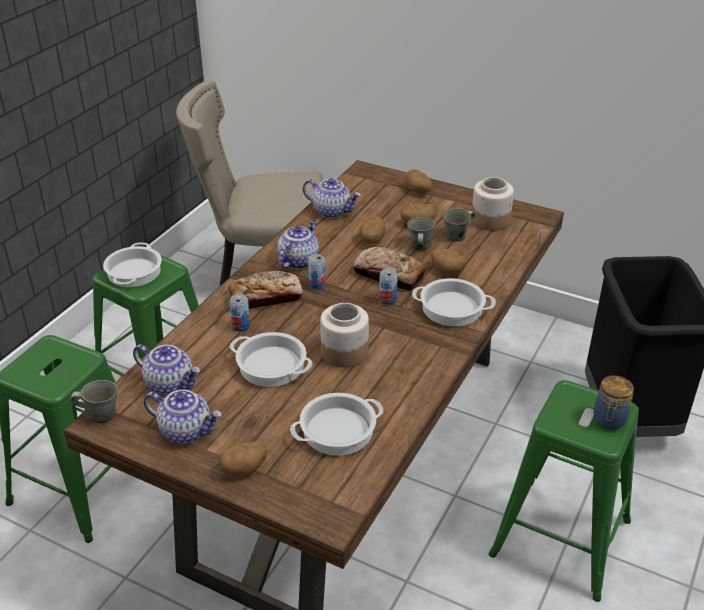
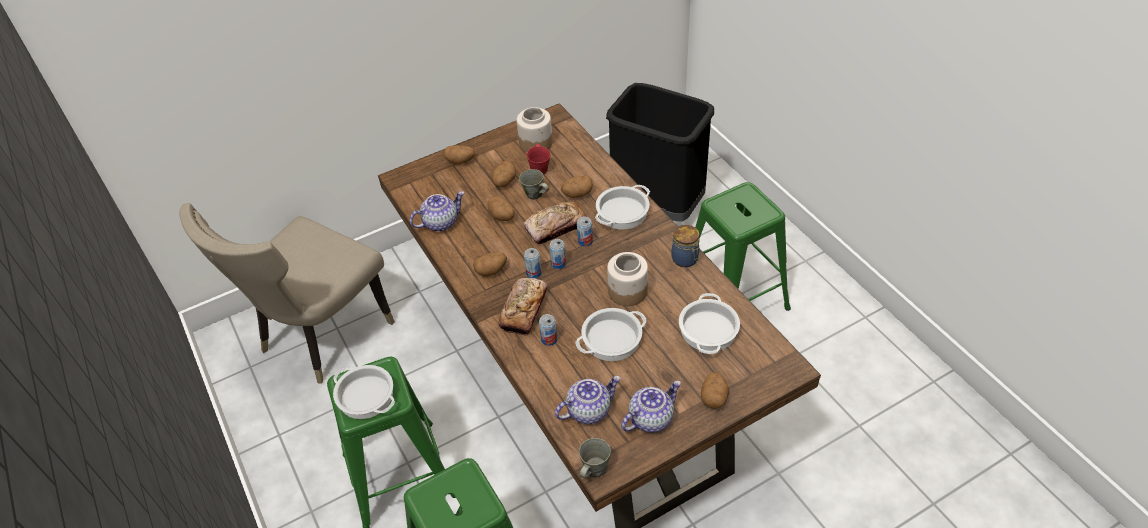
camera: 55 degrees left, 10 degrees up
teapot [277,220,319,269] -> potato [473,252,507,276]
grey mug [443,208,475,242] -> red mug [527,144,550,175]
jar [593,375,634,429] -> jar moved to [671,225,700,267]
none -> can [549,239,566,269]

